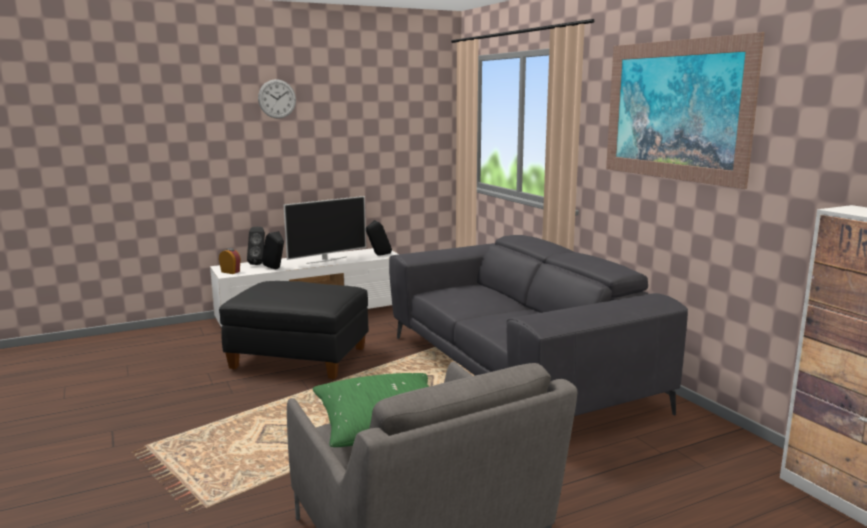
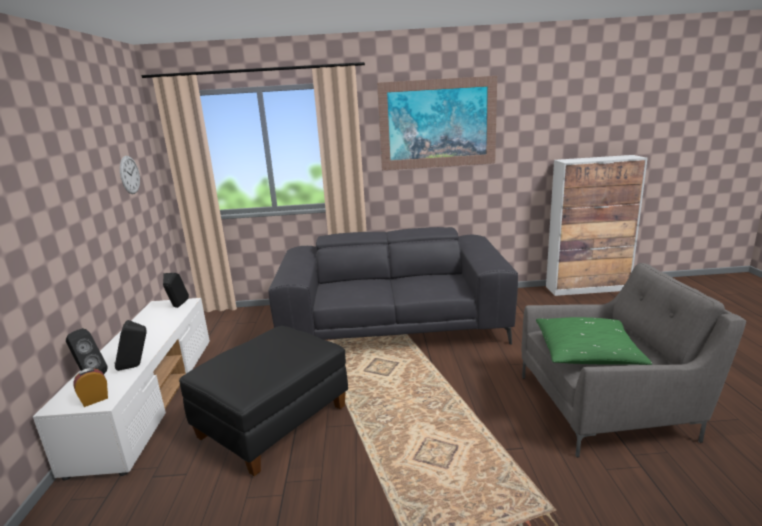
camera: 65 degrees left, 5 degrees up
wall clock [258,79,296,119] -> wall clock moved to [120,156,140,194]
television [284,196,366,264] -> none

